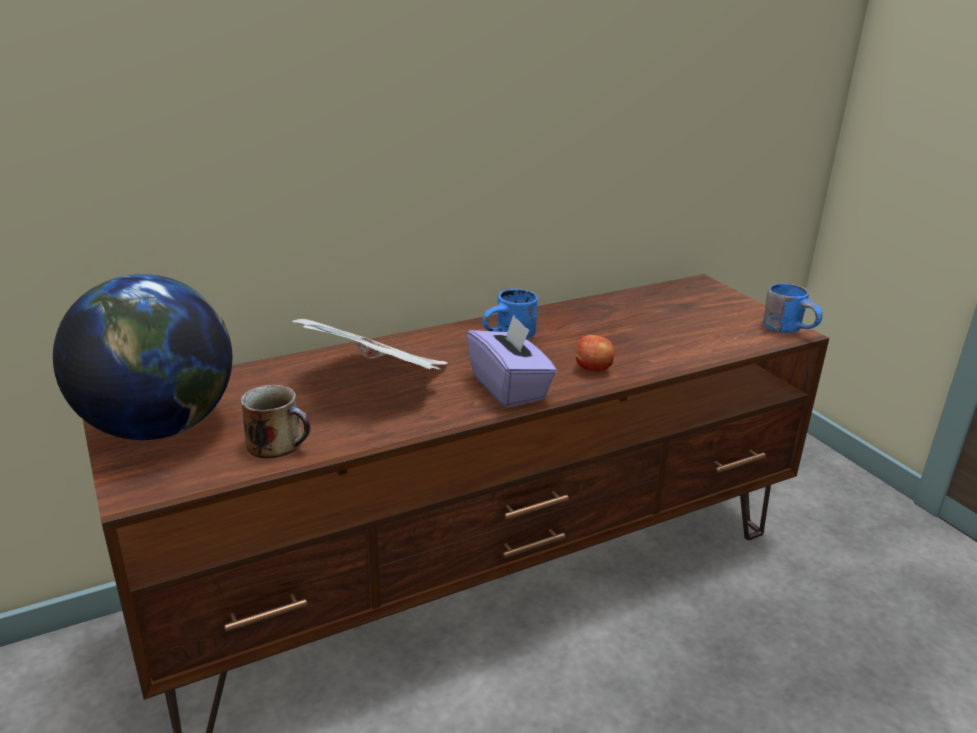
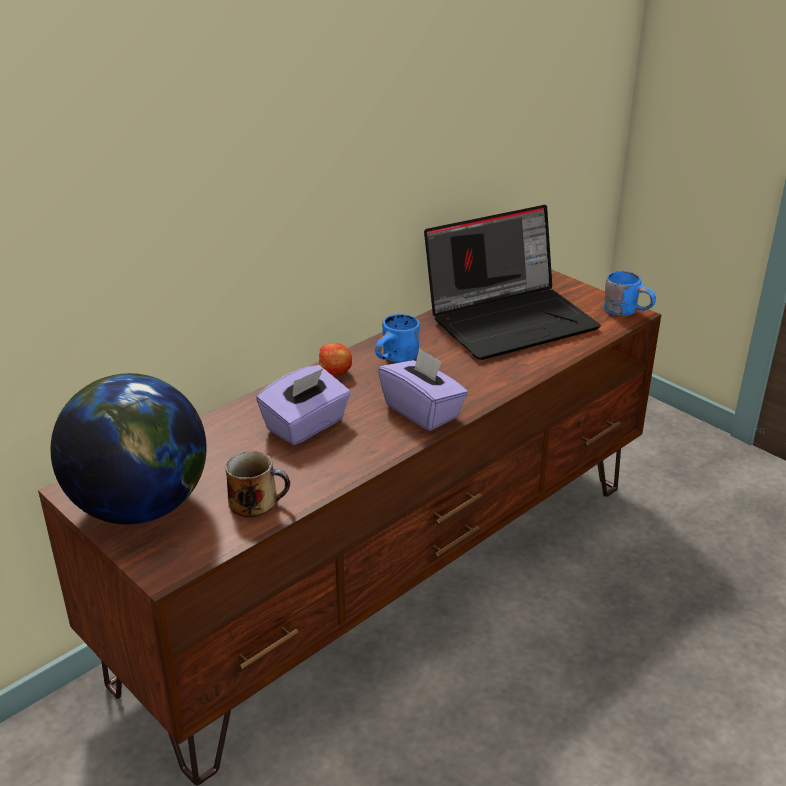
camera: 15 degrees left, 5 degrees up
newspaper [292,319,448,370] -> purple tissue box [256,365,351,445]
apple [576,335,614,372] -> apple moved to [319,343,352,375]
none -> laptop [424,205,601,360]

